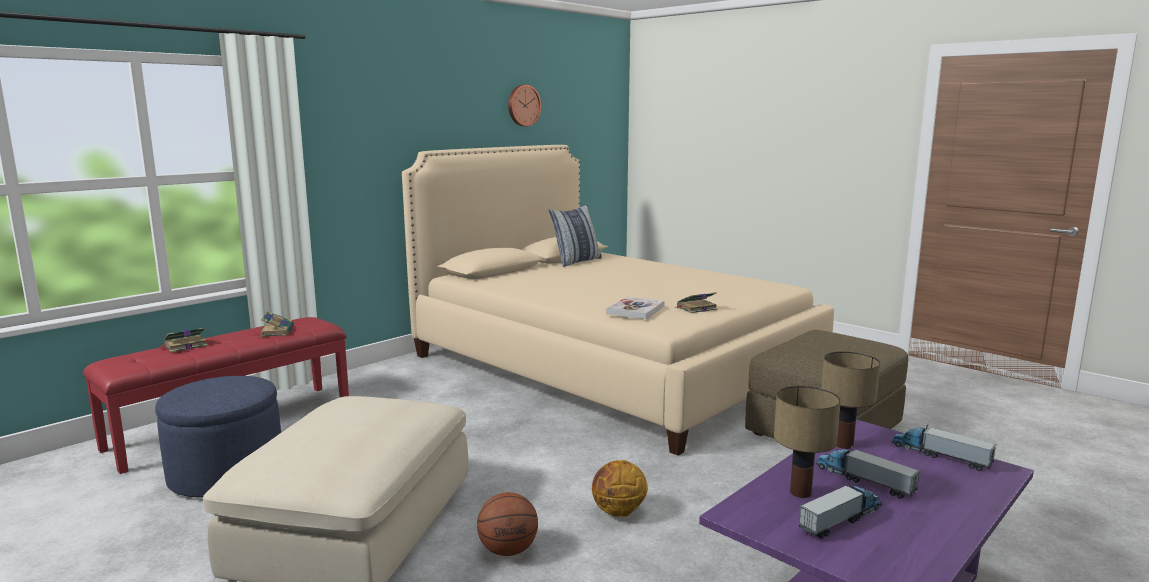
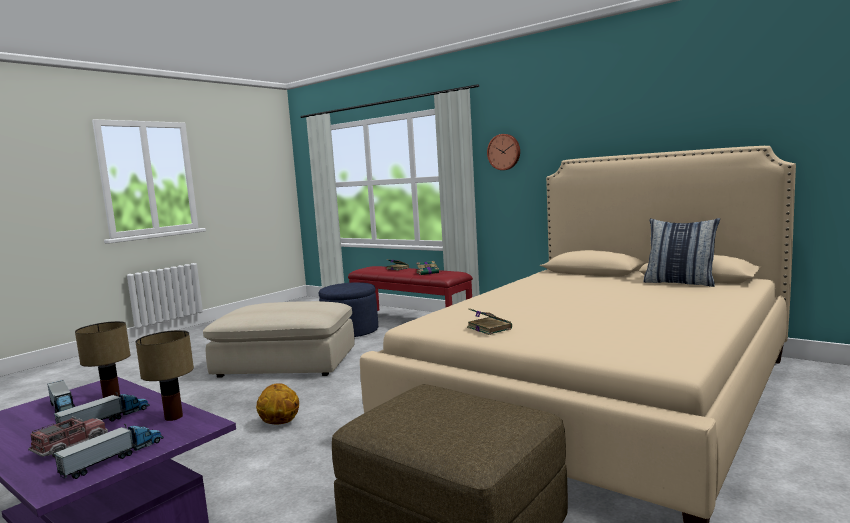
camera: 85 degrees right, 5 degrees down
basketball [477,492,538,556] -> none
wall clock [508,85,541,126] -> wall clock moved to [487,134,520,170]
book [606,297,665,319] -> none
none -> toy truck [28,416,108,457]

